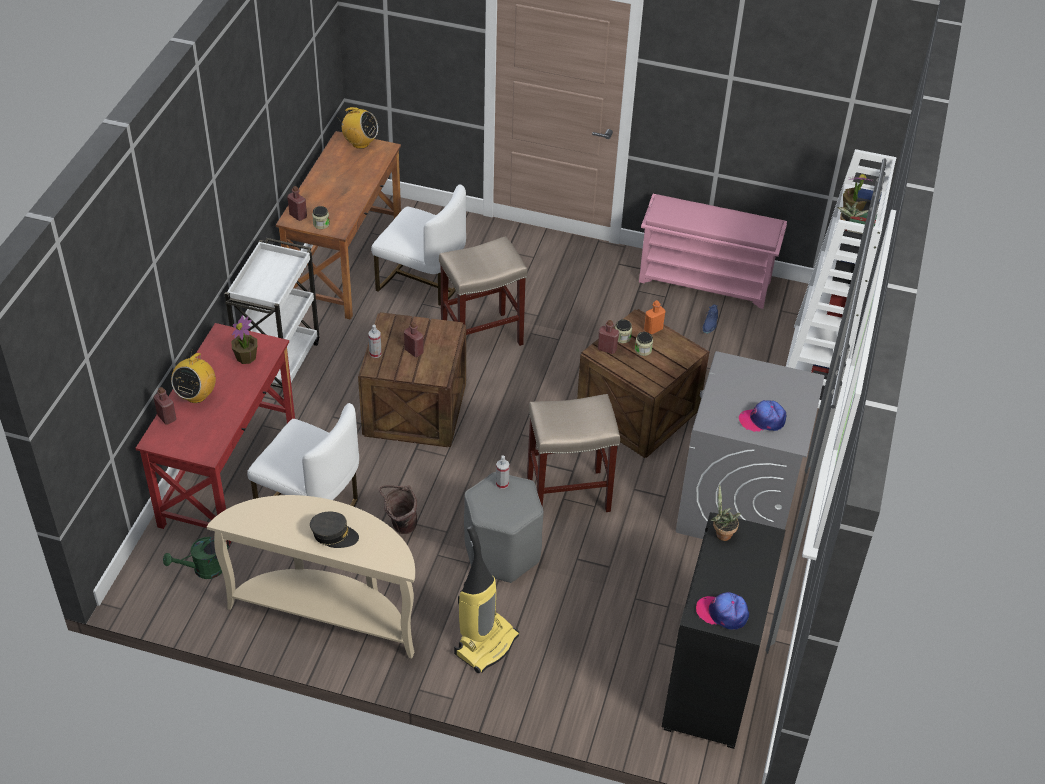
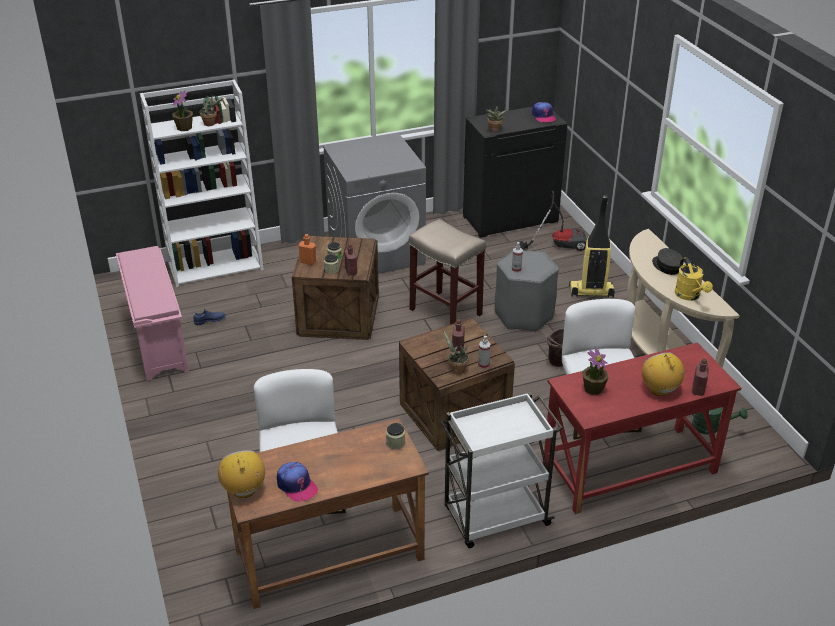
camera: 125 degrees left, 10 degrees down
radio [171,353,216,403] -> radio turned 90 degrees counterclockwise [642,353,687,396]
red bottle [287,186,307,221] -> none
beige stool [439,236,528,346] -> none
cap [739,400,786,432] -> cap moved to [277,462,318,502]
none -> potted plant [444,331,469,374]
none -> vacuum cleaner [519,190,587,251]
none -> yellow watering can [675,257,713,301]

